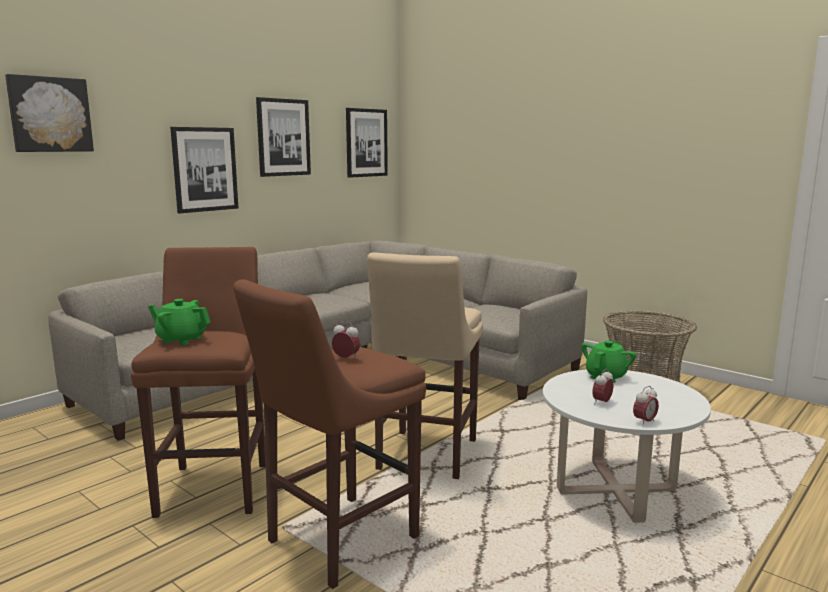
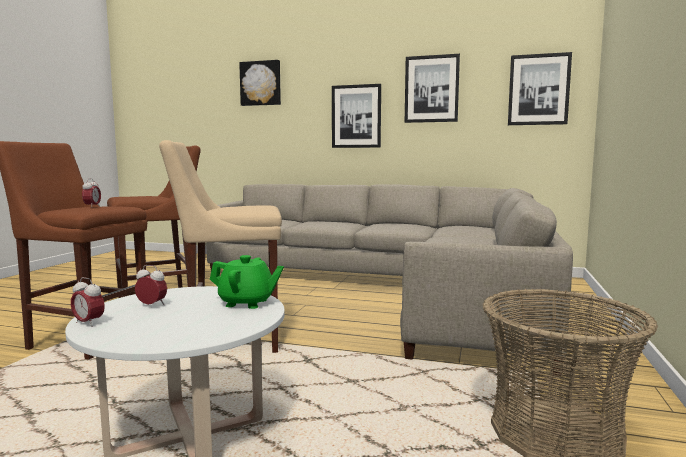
camera: 65 degrees right, 5 degrees down
green teapot [148,299,211,345] -> none

